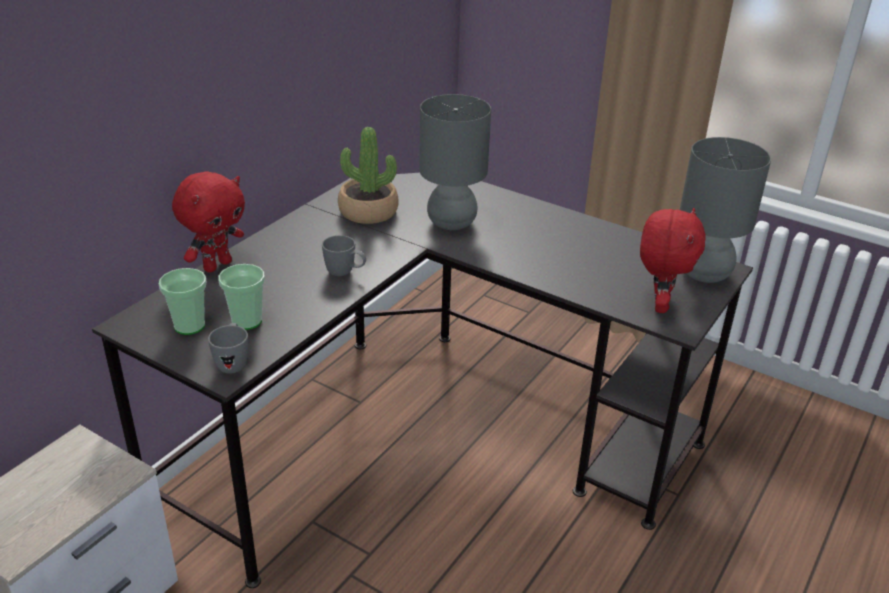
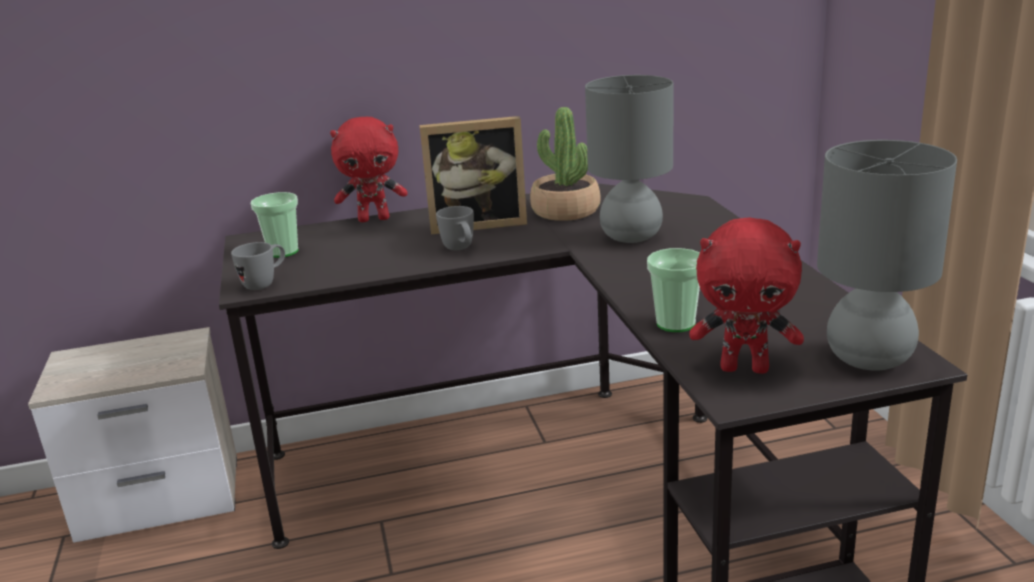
camera: 45 degrees right, 10 degrees down
cup [218,264,265,330] -> cup moved to [647,248,700,332]
red plush toy [640,208,706,313] -> red plush toy turned 45 degrees clockwise [689,218,804,374]
none -> picture frame [419,116,527,234]

